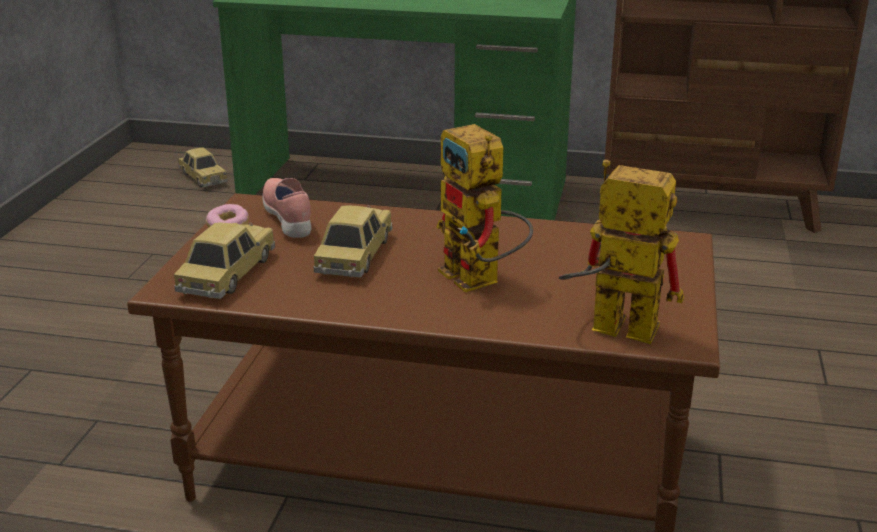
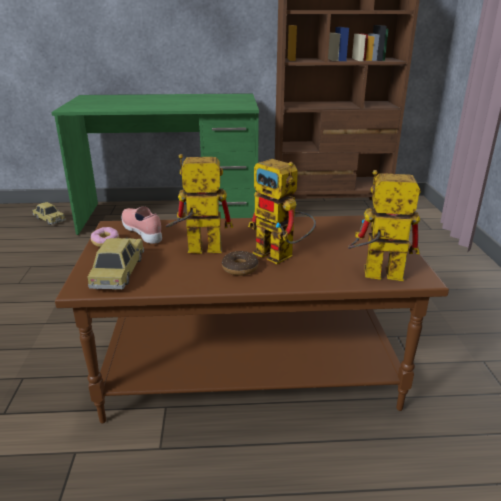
camera: 15 degrees left, 0 degrees up
toy car [314,205,392,278] -> toy robot [166,154,233,254]
none -> donut [222,251,258,276]

